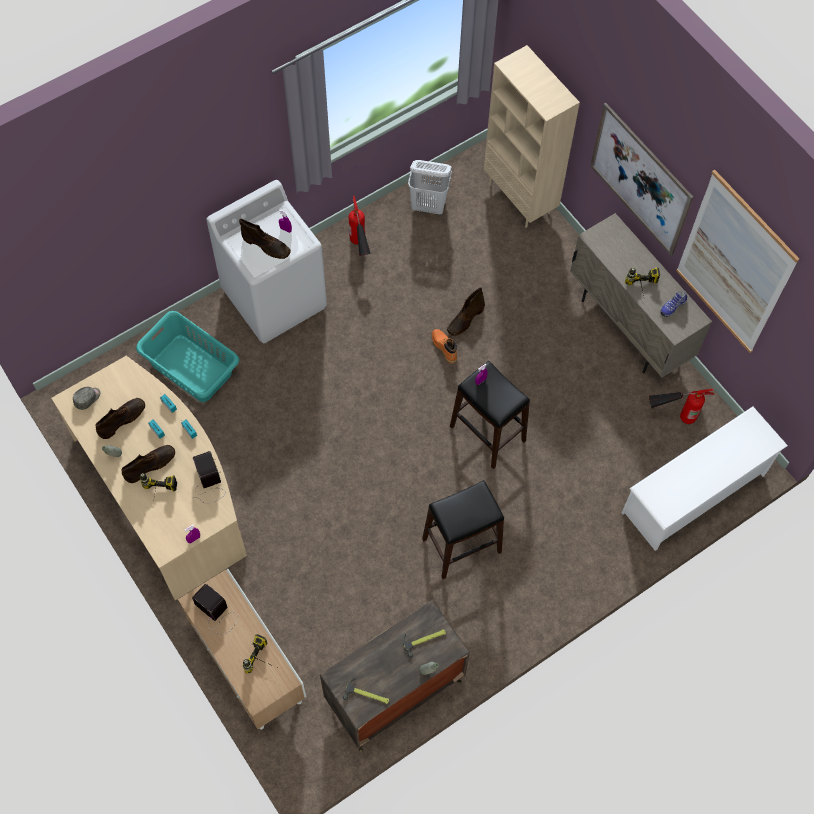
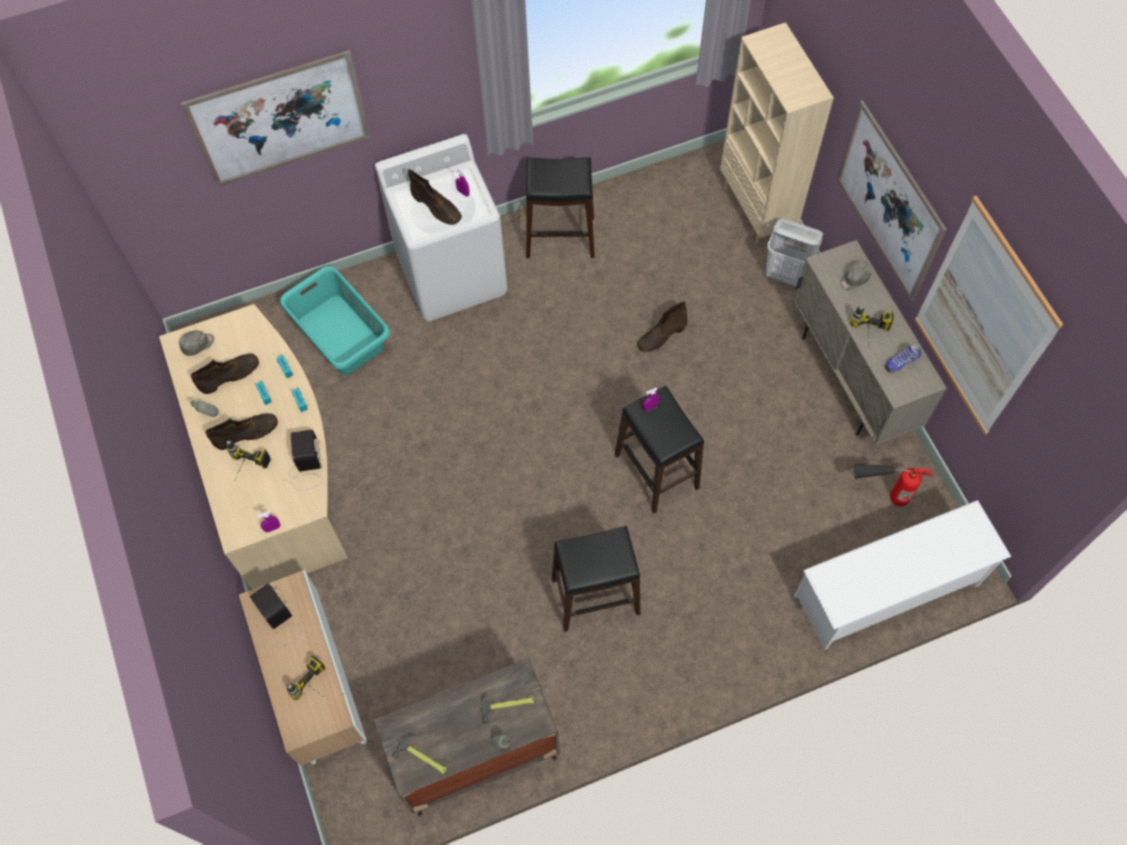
camera: 15 degrees right, 0 degrees up
fire extinguisher [349,196,371,256] -> black stool [526,157,595,258]
white laundry basket [408,160,452,215] -> white laundry basket moved to [765,219,823,287]
orange boot [432,329,457,364] -> none
none -> picture [181,50,371,187]
none -> grey cap [840,261,871,290]

